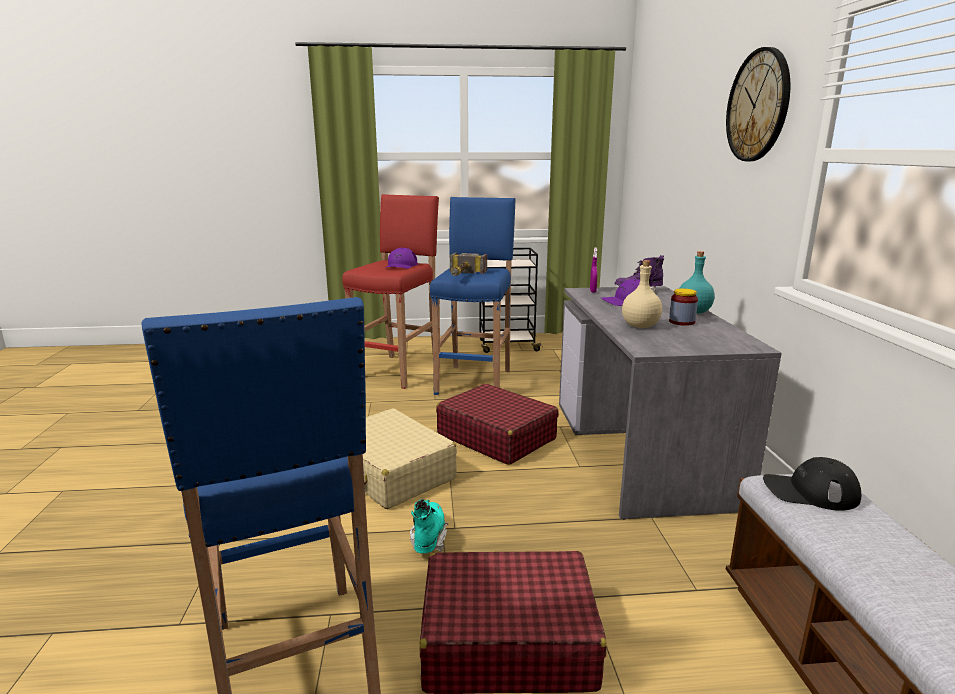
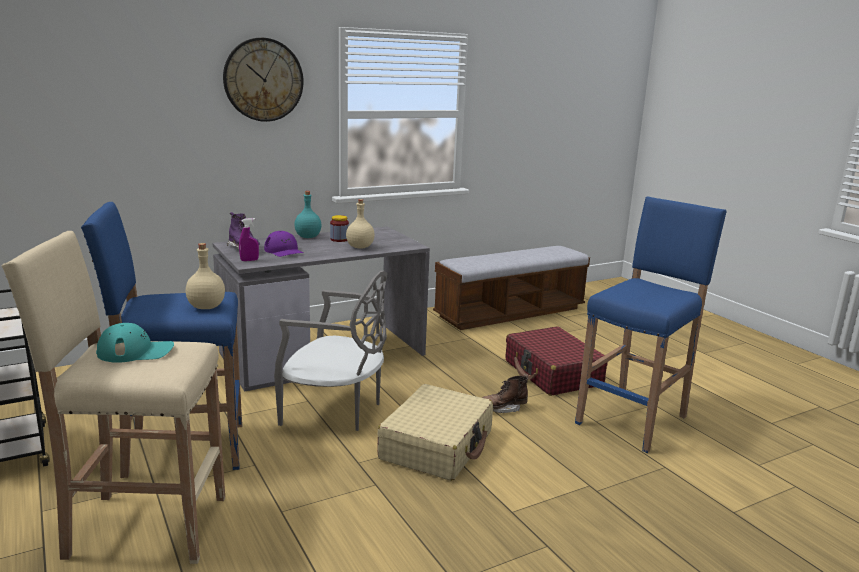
camera: 115 degrees left, 0 degrees up
red stool [342,194,439,389] -> beige stool [2,231,225,564]
purple cap [385,248,418,269] -> turquoise cap [96,323,174,363]
turquoise boot [410,499,448,553] -> brown boot [482,374,529,413]
red suitcase [436,384,559,465] -> grey chair [274,271,388,431]
hammer [450,253,487,276] -> beige bottle [186,243,225,309]
black cap [763,457,861,511] -> none

